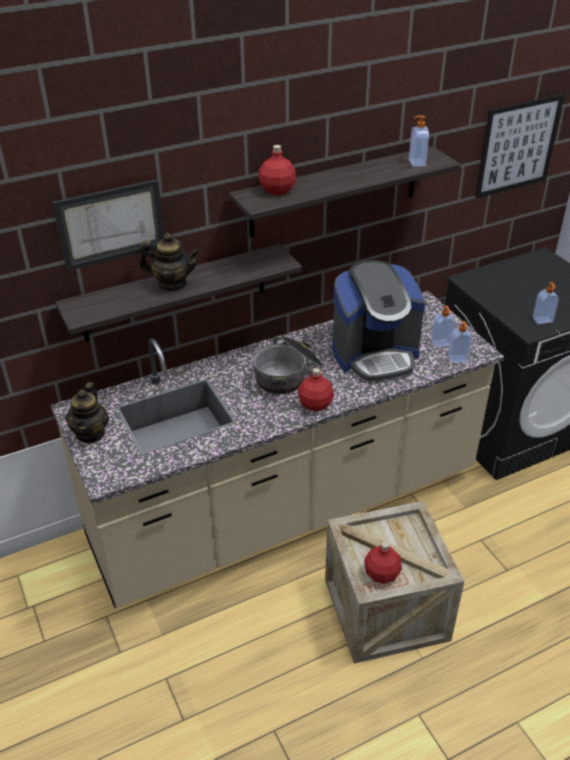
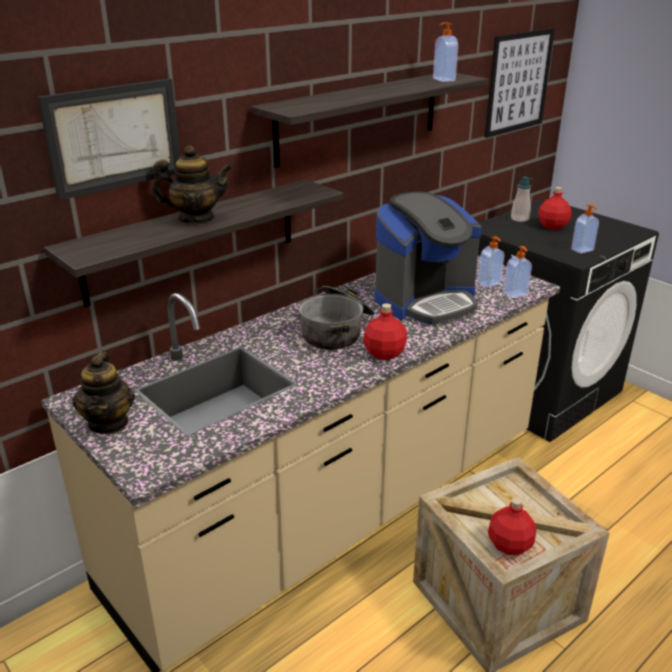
camera: 15 degrees left, 10 degrees down
red bottle [259,145,296,195] -> red bottle moved to [538,187,571,230]
none -> soap dispenser [511,177,532,222]

